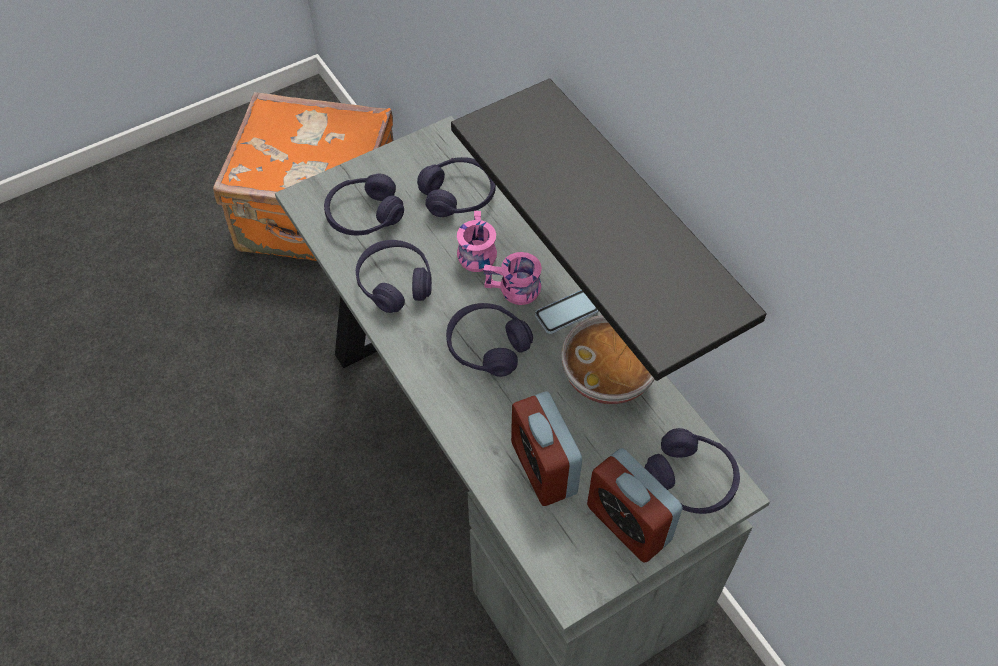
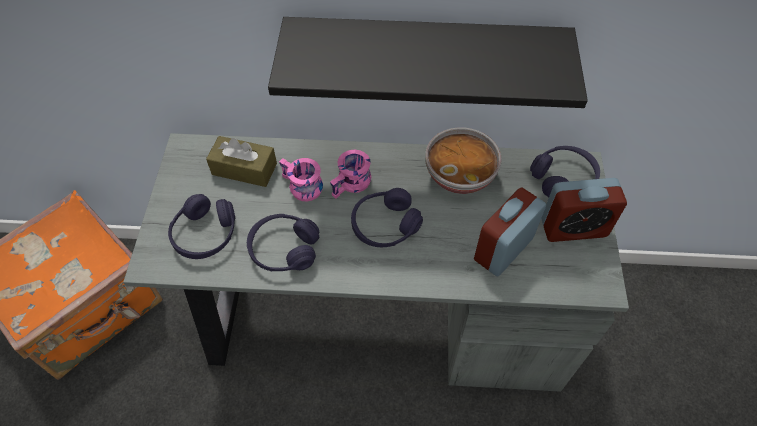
camera: 55 degrees left, 0 degrees up
purple headphones [417,157,496,217] -> brown tissue box [206,136,277,187]
alarm clock [511,391,582,506] -> alarm clock turned 120 degrees clockwise [474,187,546,276]
phone [535,290,599,334] -> none

